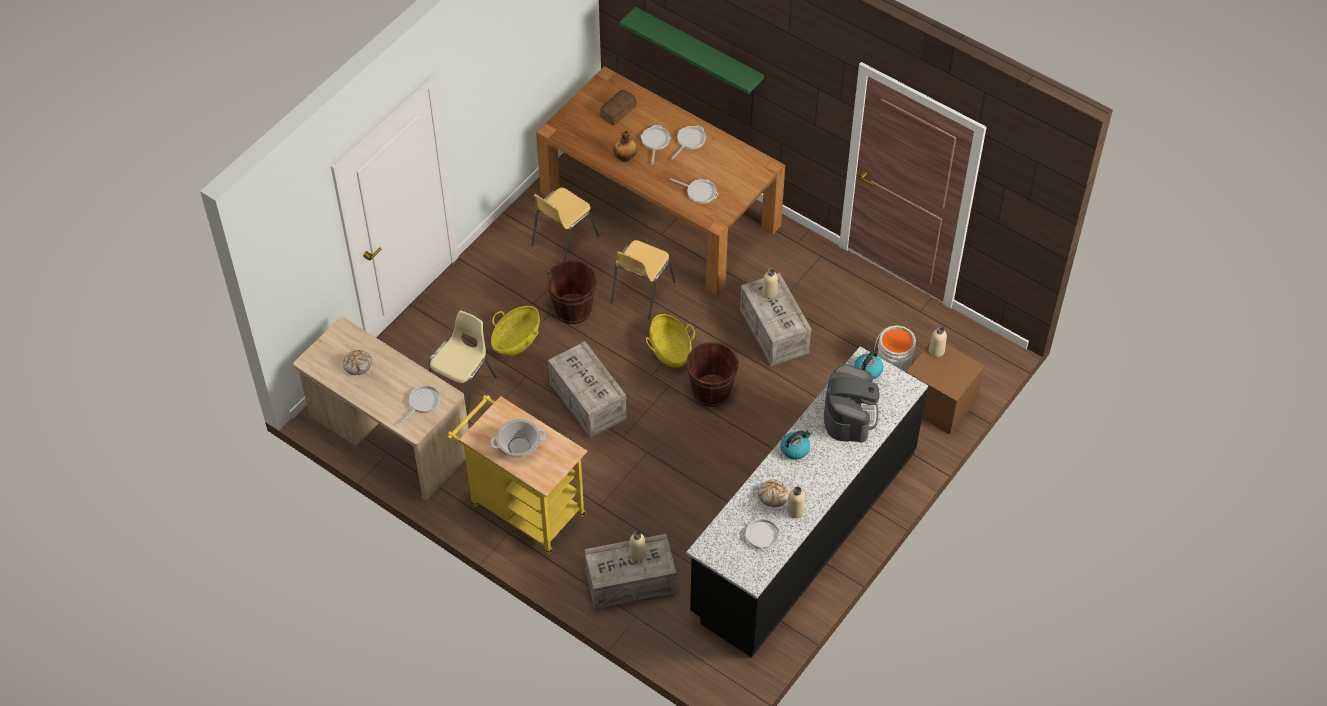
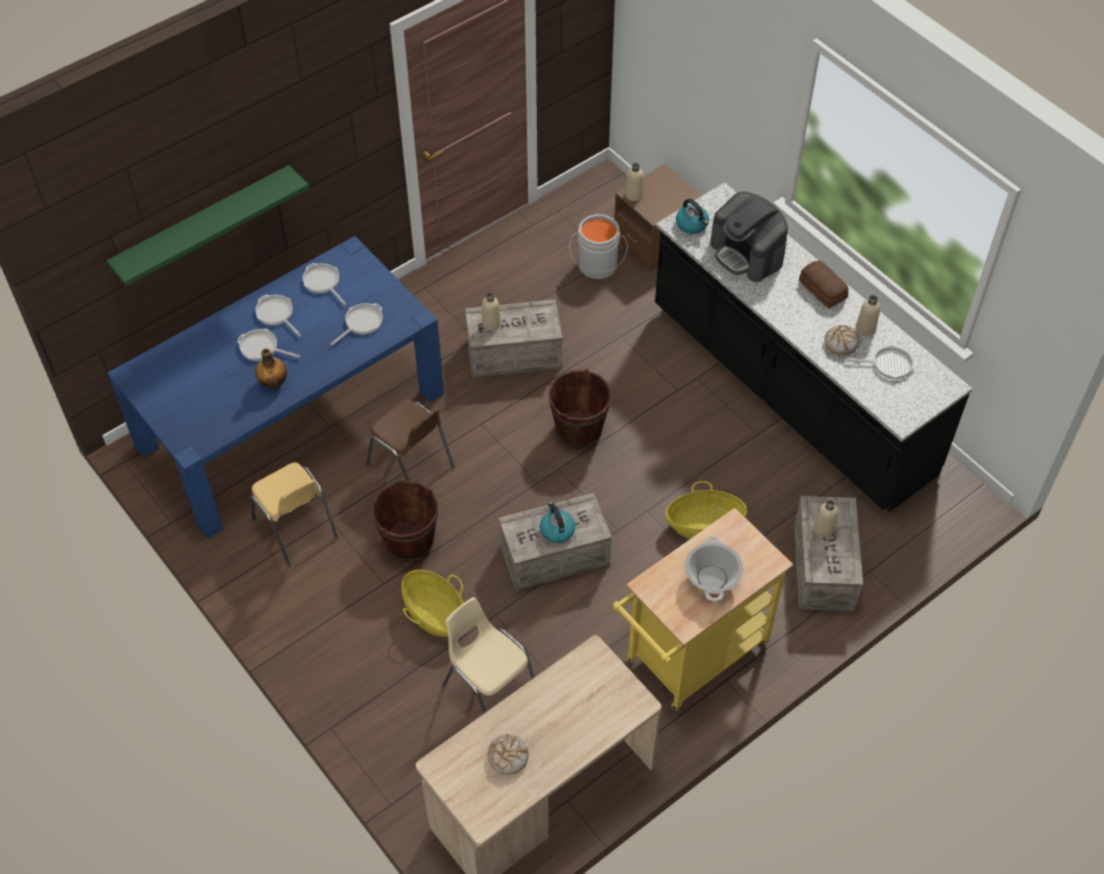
camera: 75 degrees left, 0 degrees up
frying pan [398,385,440,425] -> frying pan moved to [303,263,346,305]
brown dining table [536,66,785,296] -> blue dining table [107,236,444,539]
bread [600,90,637,125] -> bread moved to [799,261,848,308]
yellow chair [610,240,676,320] -> brown chair [366,399,455,481]
basket [646,314,695,368] -> basket moved to [665,481,747,539]
kettle [780,430,812,460] -> kettle moved to [540,502,575,543]
coffee machine [824,364,880,443] -> coffee machine turned 150 degrees counterclockwise [710,192,788,282]

